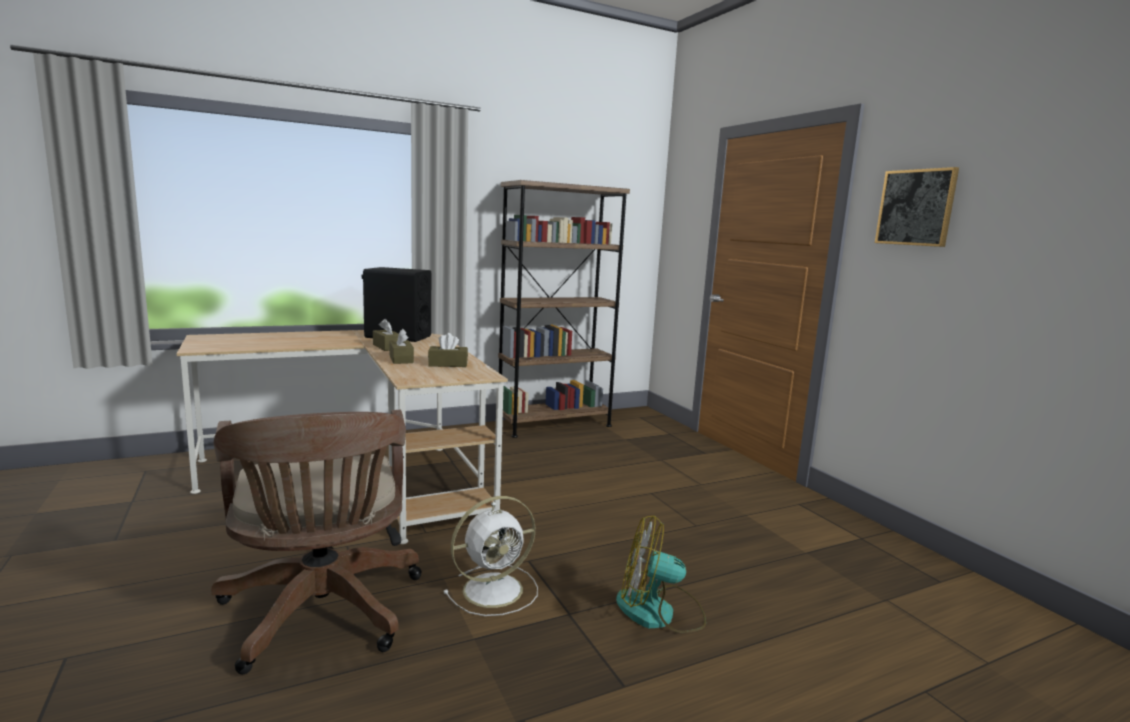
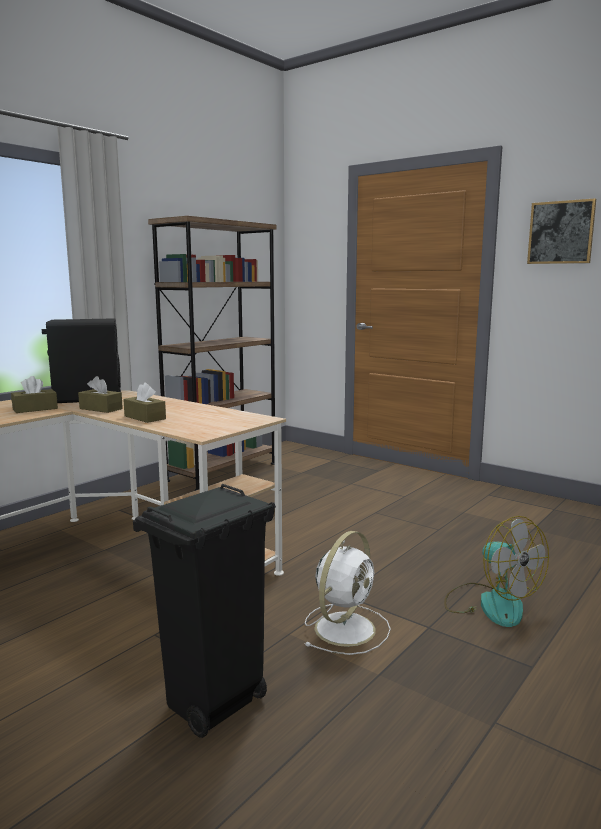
camera: 25 degrees left, 0 degrees up
brown office chair [211,410,422,674] -> black trash can [133,484,276,738]
brown tissue box [428,333,468,367] -> brown tissue box moved to [11,376,58,413]
fan [616,515,706,633] -> fan turned 105 degrees counterclockwise [444,516,549,627]

